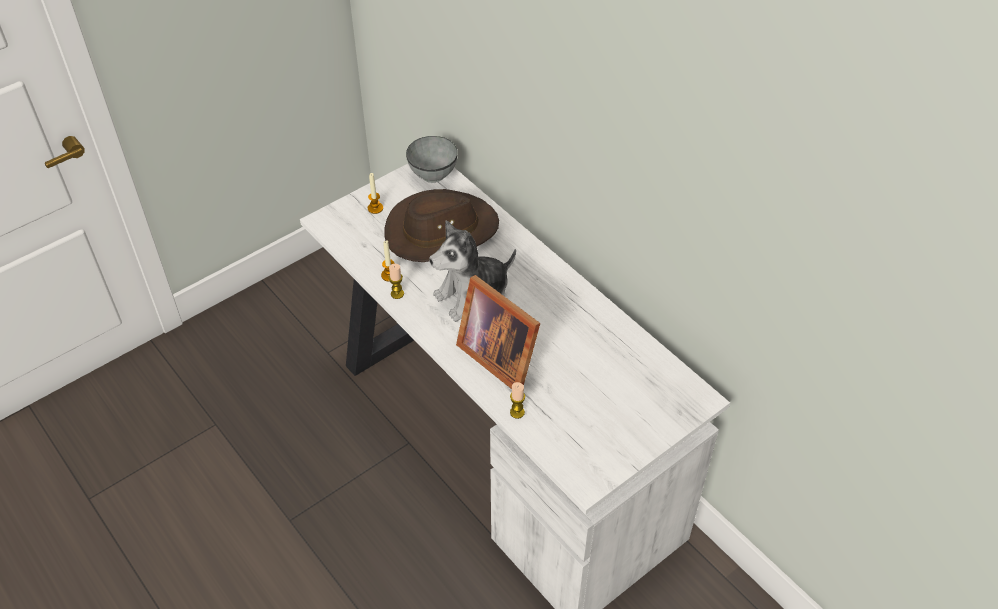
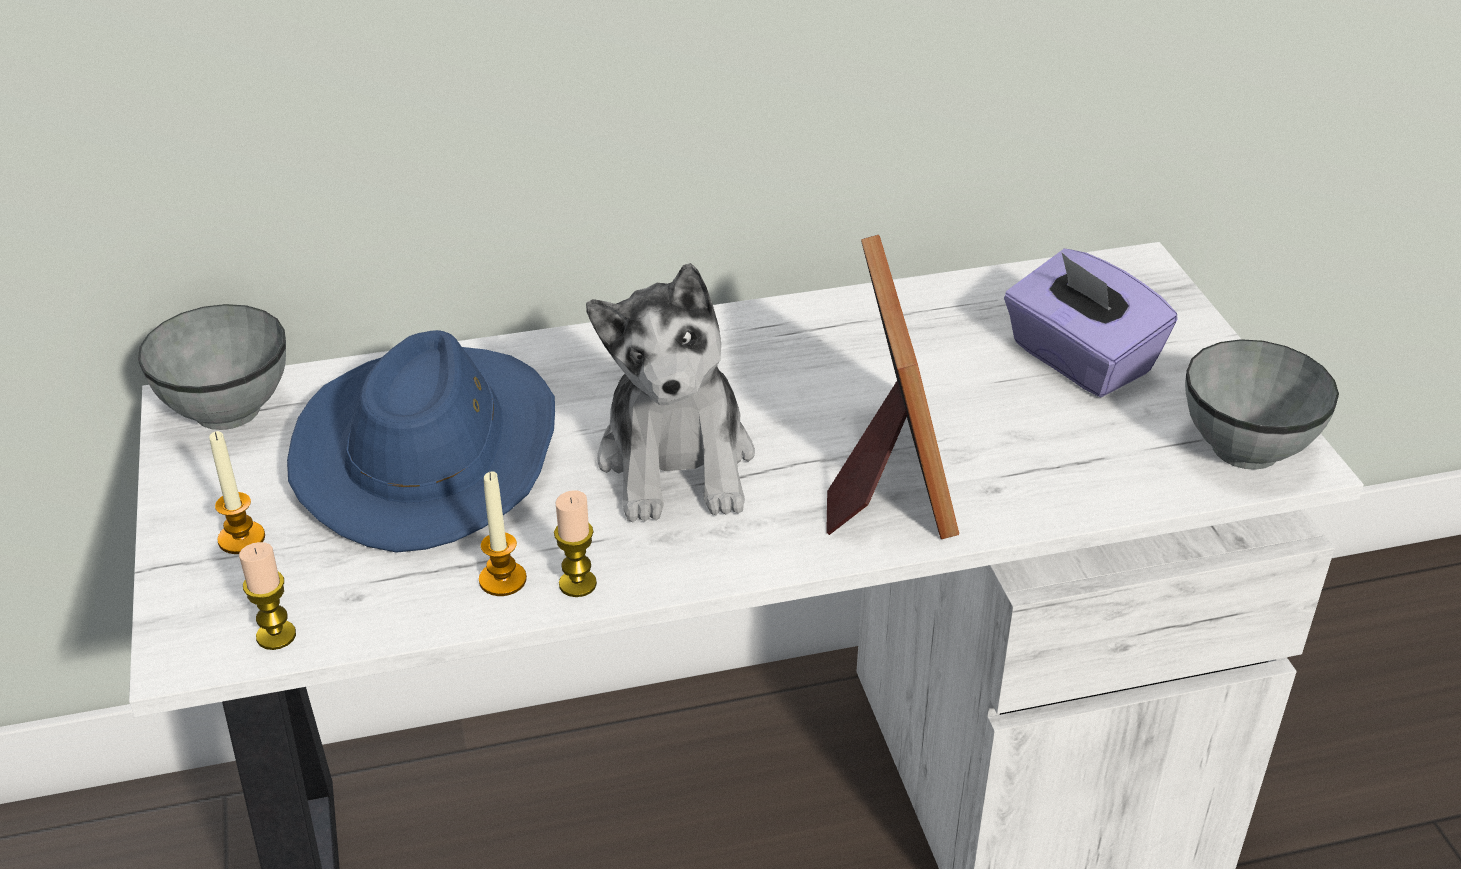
camera: 65 degrees left, 10 degrees down
brown hat [384,189,499,262] -> blue hat [287,330,555,553]
picture frame [456,275,540,389] -> picture frame turned 75 degrees counterclockwise [826,235,959,539]
candle [510,382,525,419] -> candle moved to [239,542,296,650]
none -> purple tissue box [1004,248,1178,397]
none -> grey bowl [1185,339,1339,470]

